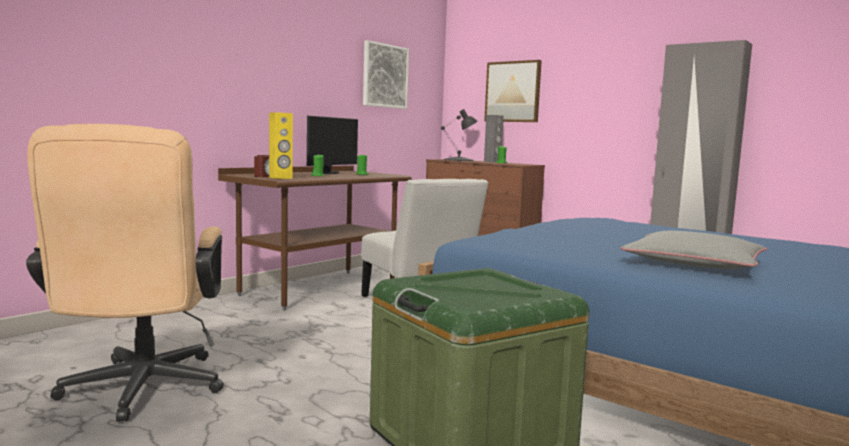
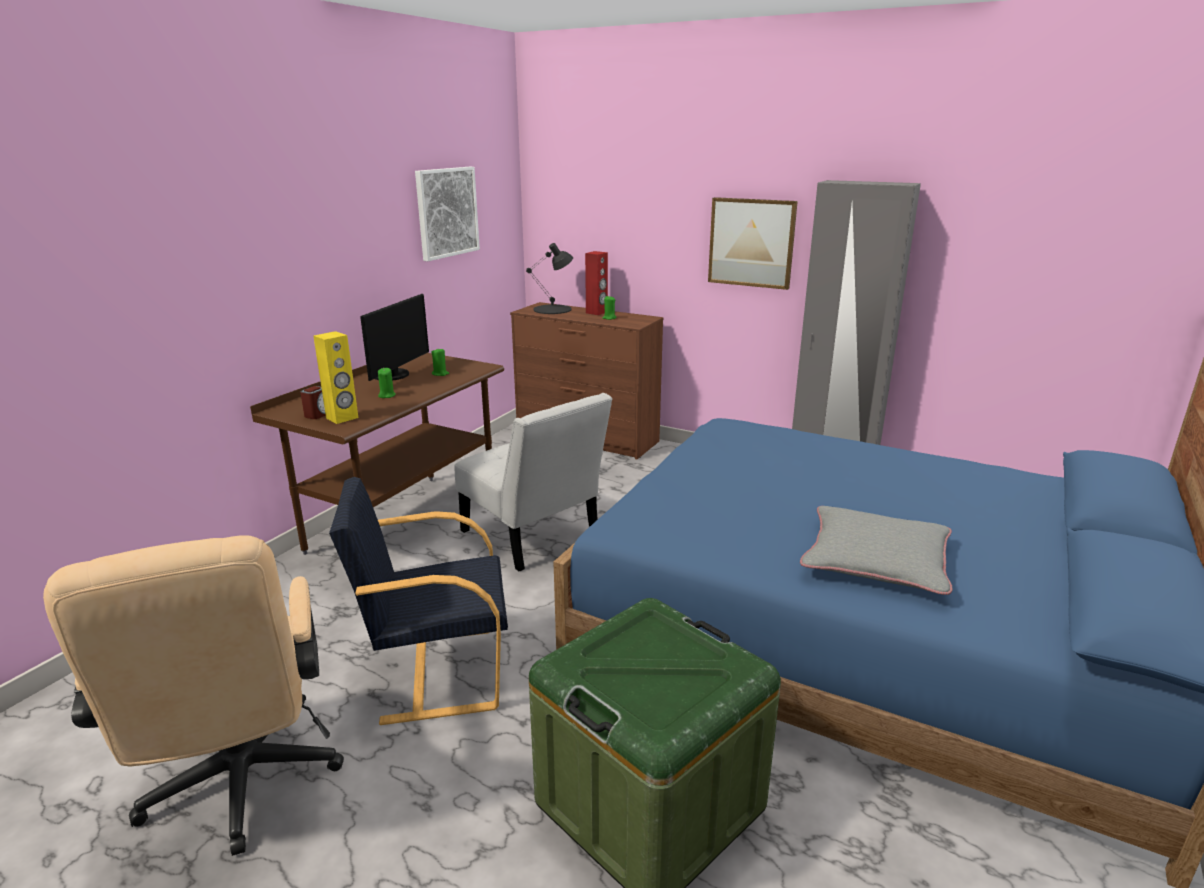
camera: 10 degrees left, 15 degrees up
picture [484,60,542,122] -> picture moved to [708,197,798,290]
grey speaker [484,115,504,162] -> red speaker [585,251,608,315]
none -> black armchair [329,477,508,725]

